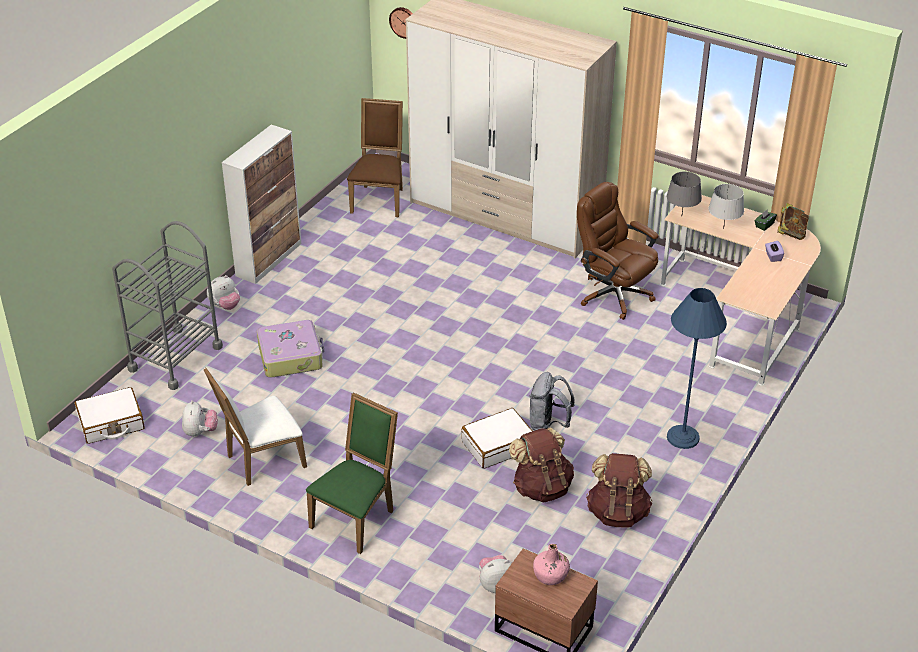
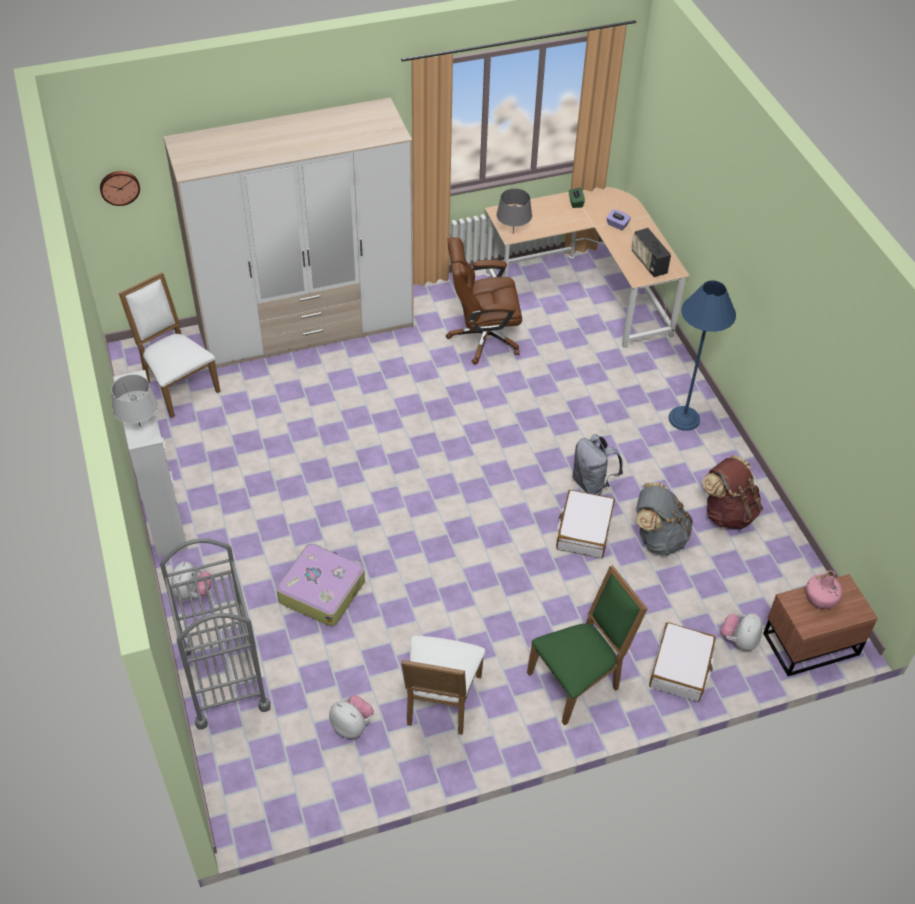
camera: 50 degrees left, 10 degrees up
white suitcase [74,387,145,444] -> white suitcase moved to [649,622,716,702]
green chair [306,392,398,554] -> green chair turned 75 degrees clockwise [527,565,648,726]
brown chair [347,98,403,217] -> white chair [119,273,221,418]
brown backpack [509,427,574,502] -> grey backpack [636,482,693,556]
grey table lamp [708,184,744,229] -> grey table lamp moved to [111,374,158,427]
book [777,203,809,240] -> none
none -> radio [631,228,671,277]

